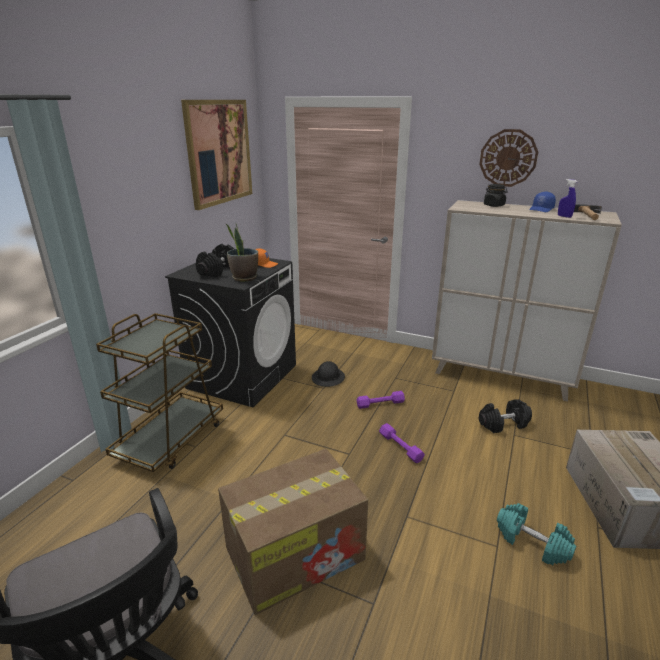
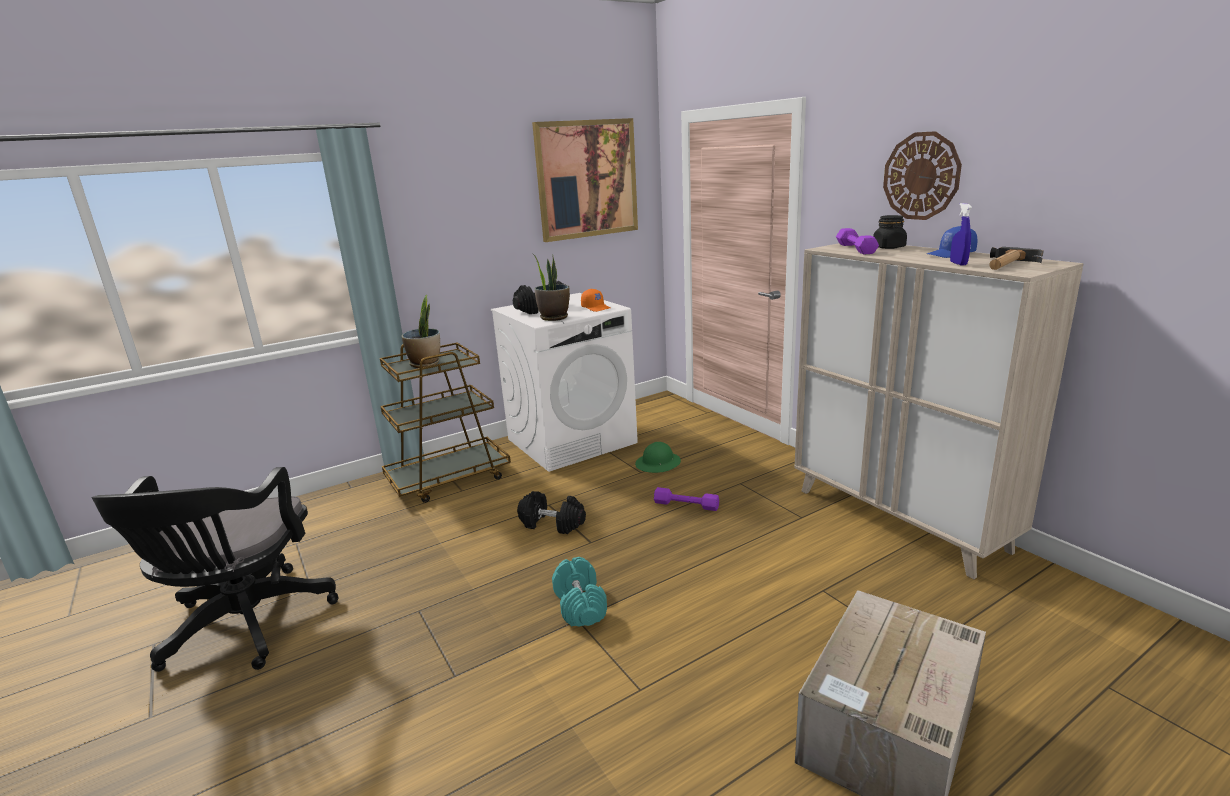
camera: 35 degrees right, 5 degrees down
black washing machine [165,258,296,407] -> white washing machine [491,293,638,472]
cardboard box [218,449,368,615] -> none
black hard hat [312,361,345,387] -> green hard hat [635,442,681,473]
purple dumbbell [379,423,425,463] -> purple dumbbell moved to [836,228,879,254]
black dumbbell [479,399,532,433] -> black dumbbell moved to [517,491,586,534]
turquoise dumbbell [497,503,576,565] -> turquoise dumbbell moved to [552,557,607,627]
none -> potted plant [402,295,440,368]

